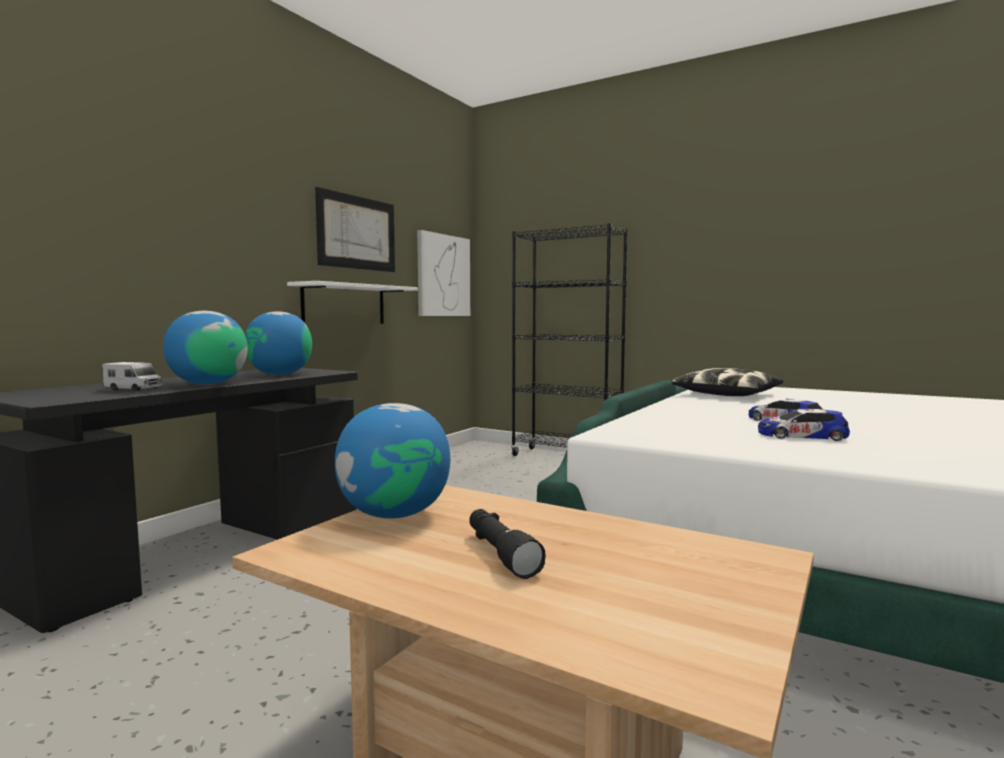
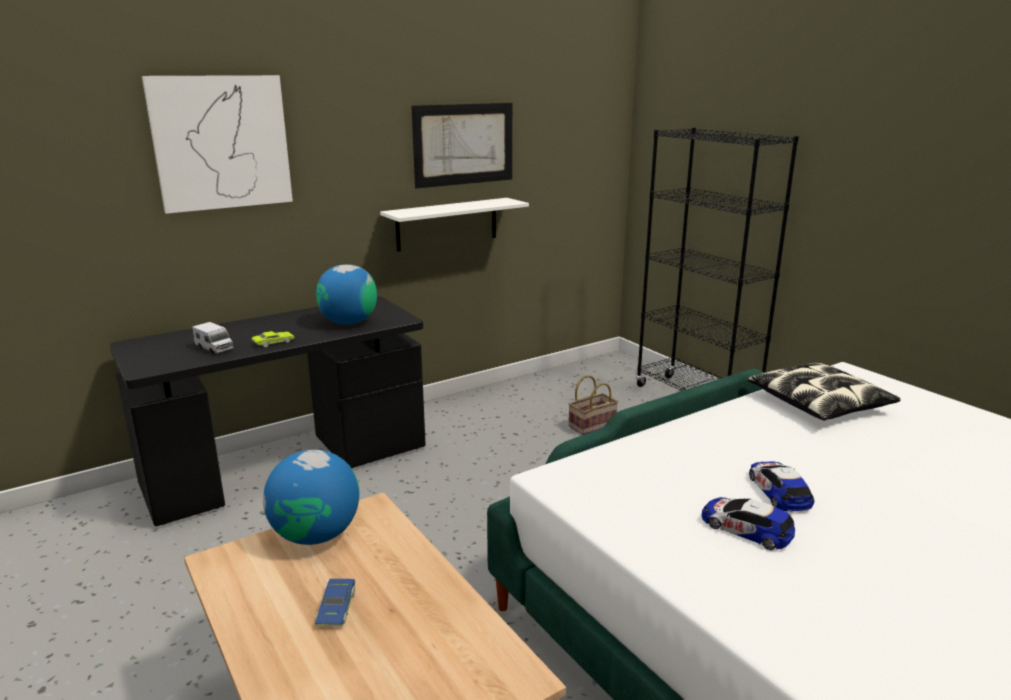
camera: 25 degrees right, 15 degrees up
globe [163,311,247,385] -> green toy car [251,331,295,347]
picture [417,230,470,316] -> picture moved to [142,75,293,214]
black flashlight [469,509,546,579] -> blue toy car [315,579,355,626]
none -> basket [569,375,618,435]

